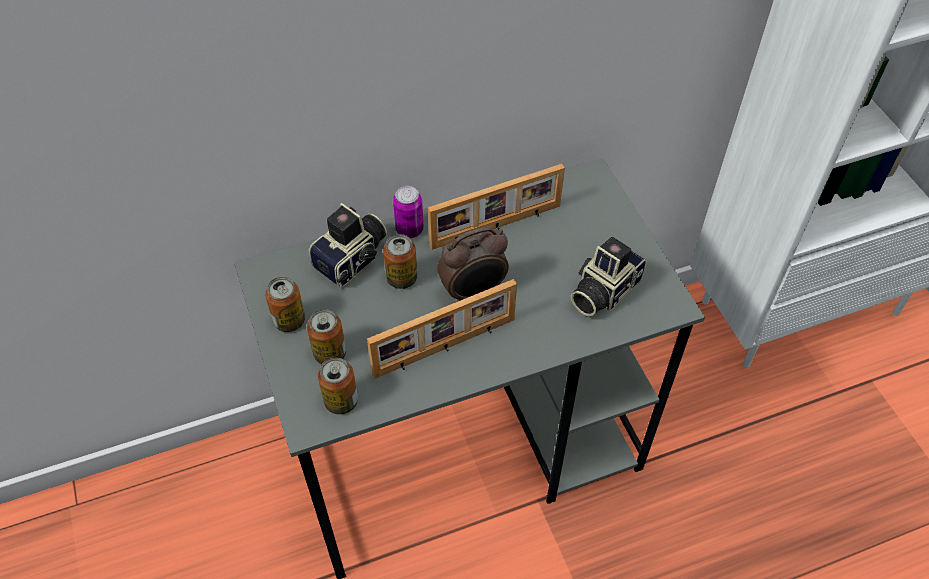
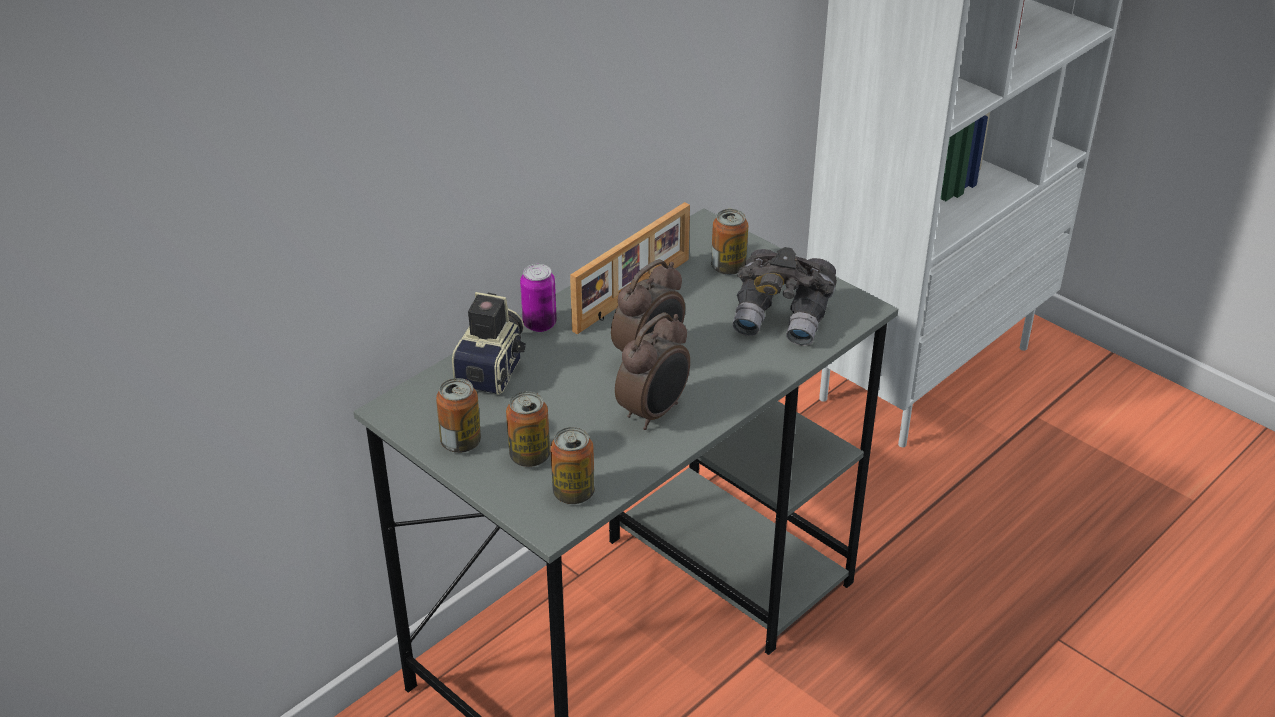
camera: 25 degrees left, 15 degrees down
picture frame [367,279,517,379] -> alarm clock [615,312,690,430]
can [383,234,417,289] -> can moved to [711,209,748,275]
camera [571,237,647,317] -> grey binoculars [733,247,837,346]

